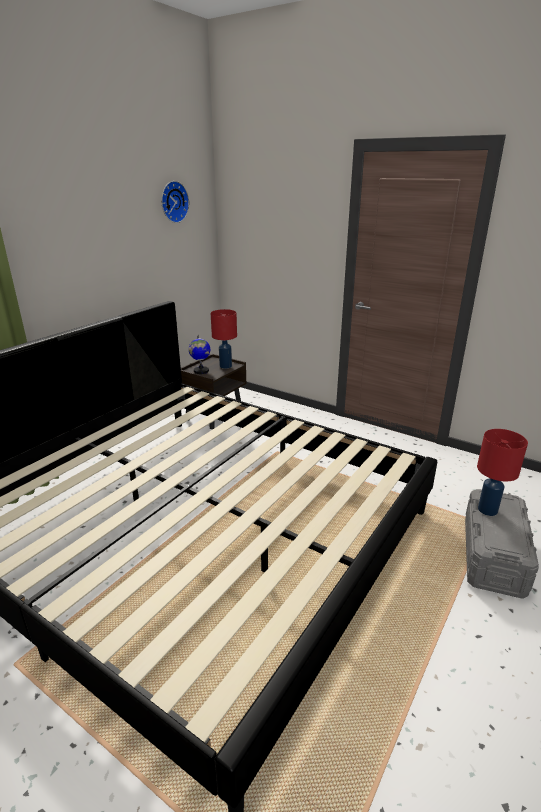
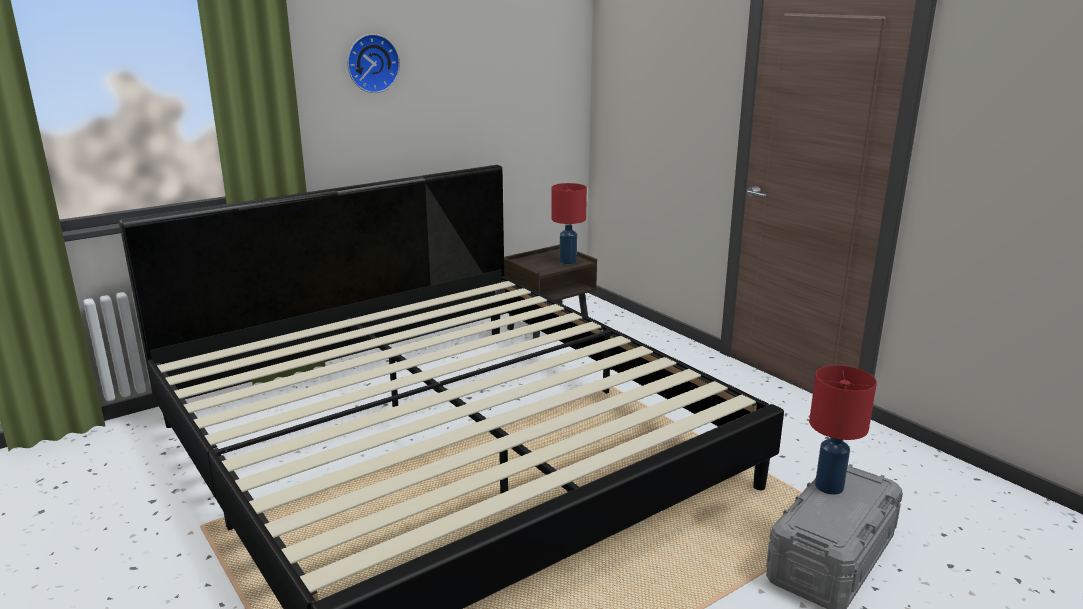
camera: 20 degrees right, 5 degrees down
wall clock [161,181,189,223] -> wall clock moved to [347,34,400,93]
globe [189,335,210,374] -> none

